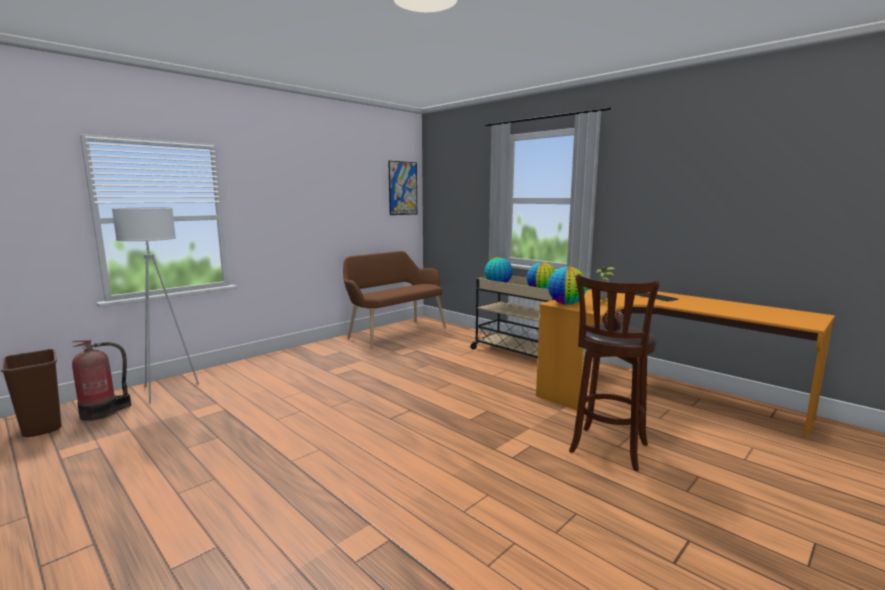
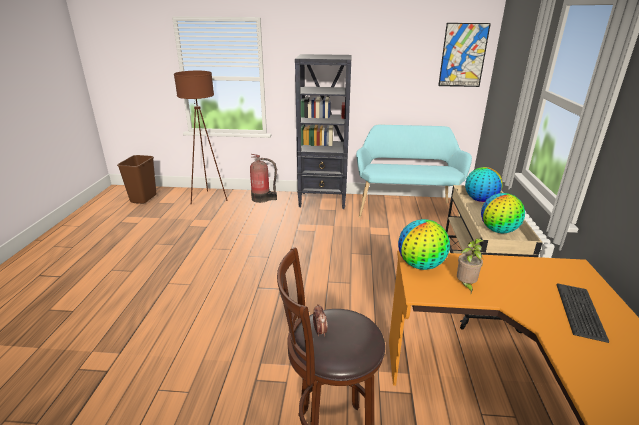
camera: 50 degrees right, 15 degrees up
fire extinguisher [72,340,131,421] -> fire extinguisher moved to [250,154,277,203]
white floor lamp [112,207,199,404] -> brown floor lamp [174,71,228,205]
brown bench [343,251,446,349] -> turquoise bench [356,125,472,218]
none -> black bookcase [295,54,352,209]

